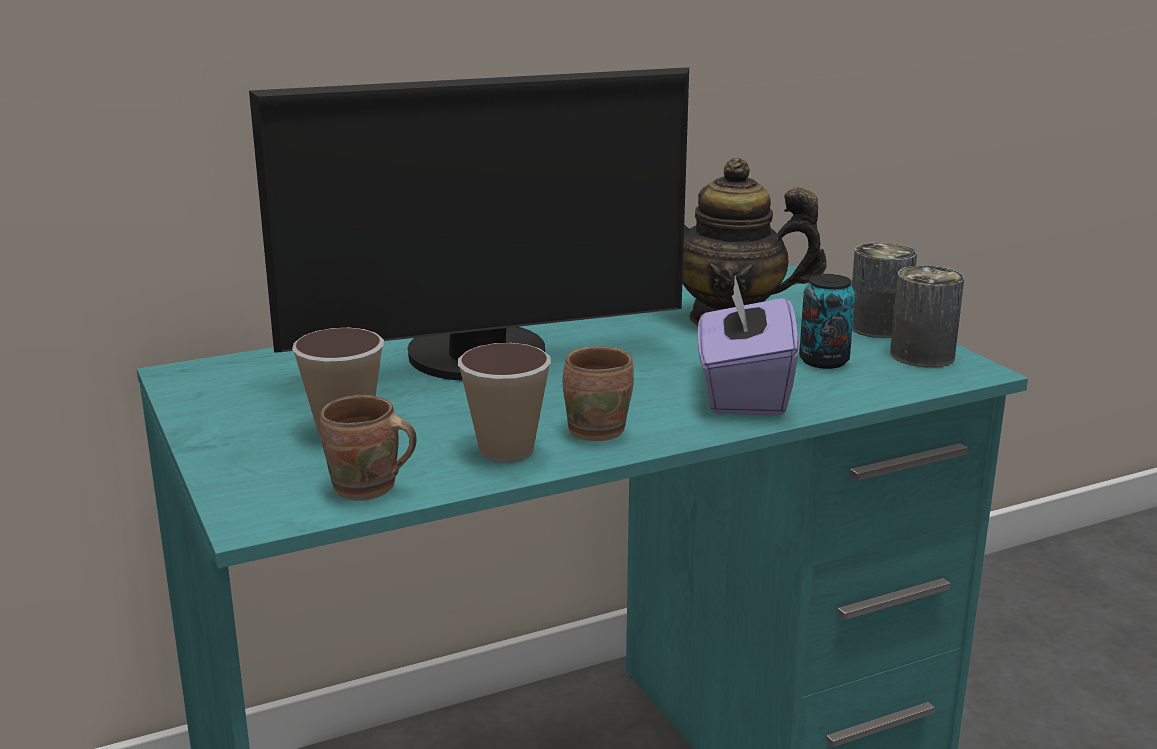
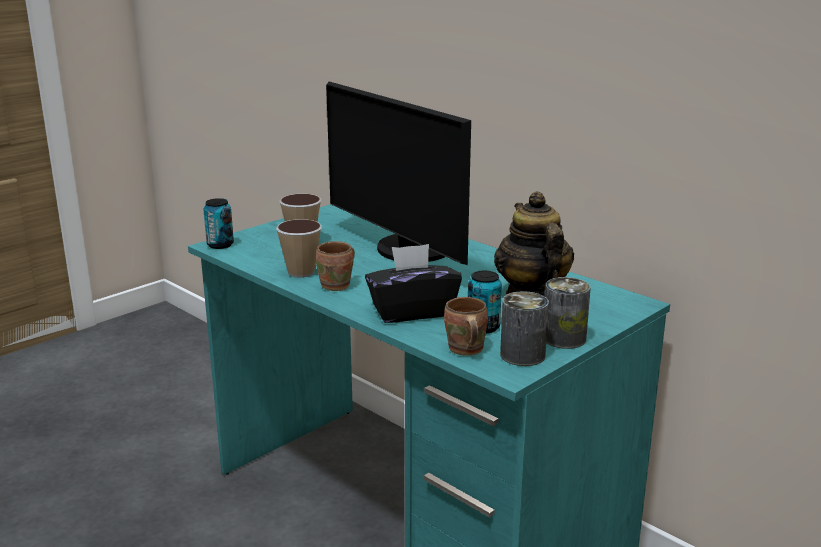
camera: 70 degrees right, 0 degrees up
brown mug [320,395,417,501] -> brown mug moved to [444,297,488,356]
purple tissue box [698,276,799,416] -> black tissue box [365,244,462,323]
none -> can [203,198,234,249]

